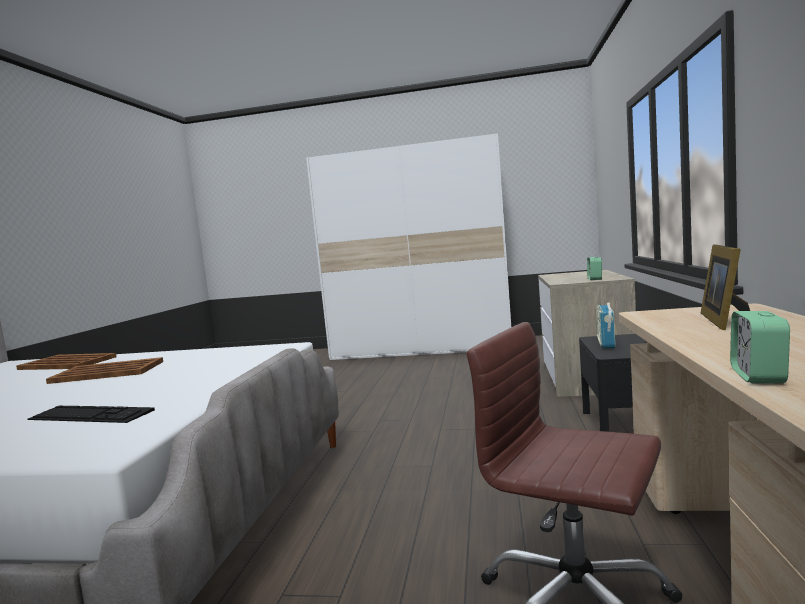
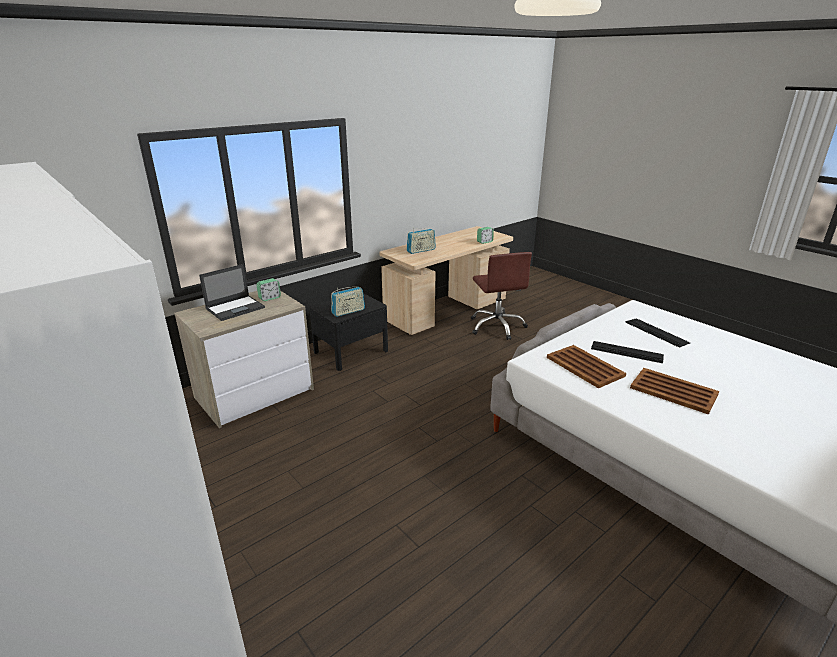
camera: 140 degrees left, 20 degrees up
brown tray [16,353,116,370] -> brown tray moved to [547,345,626,388]
picture frame [701,244,750,330] -> radio [407,228,436,254]
none -> laptop [199,264,265,321]
none -> keyboard [591,341,664,363]

